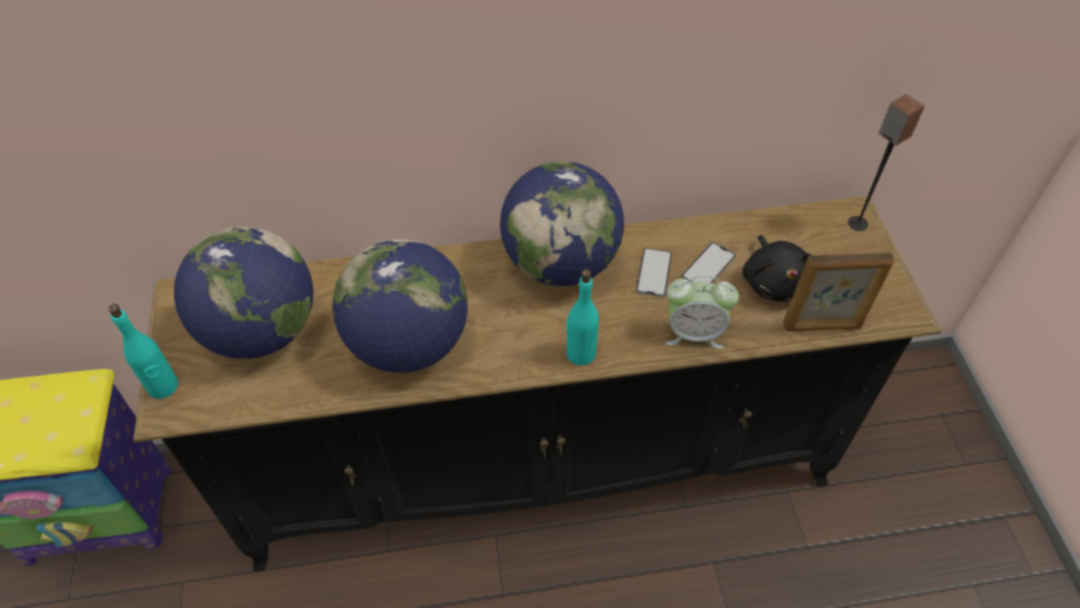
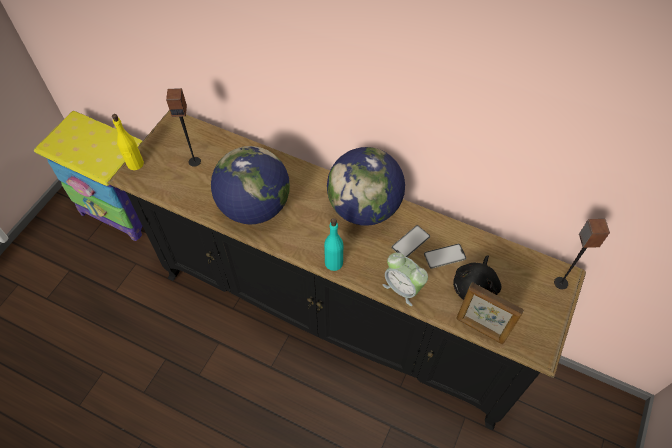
camera: 35 degrees right, 5 degrees up
turquoise bottle [108,304,178,399] -> yellow bottle [112,114,144,170]
globe [174,227,313,359] -> speaker [166,88,201,167]

